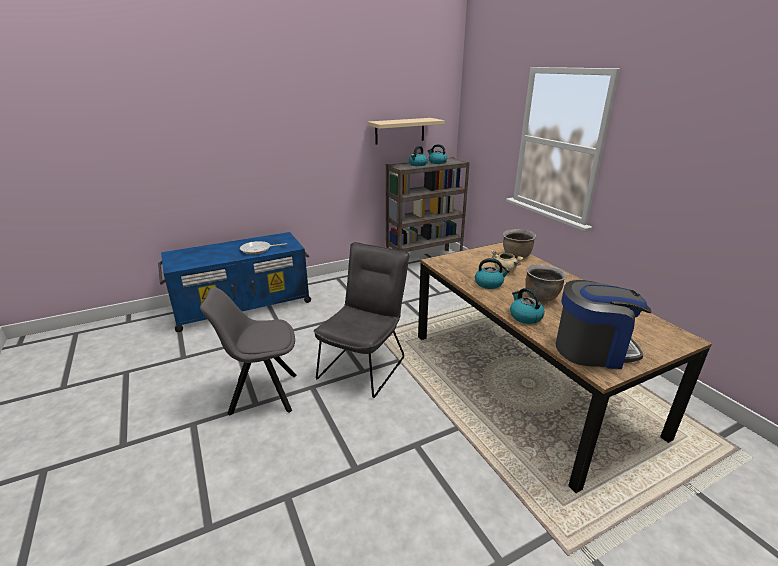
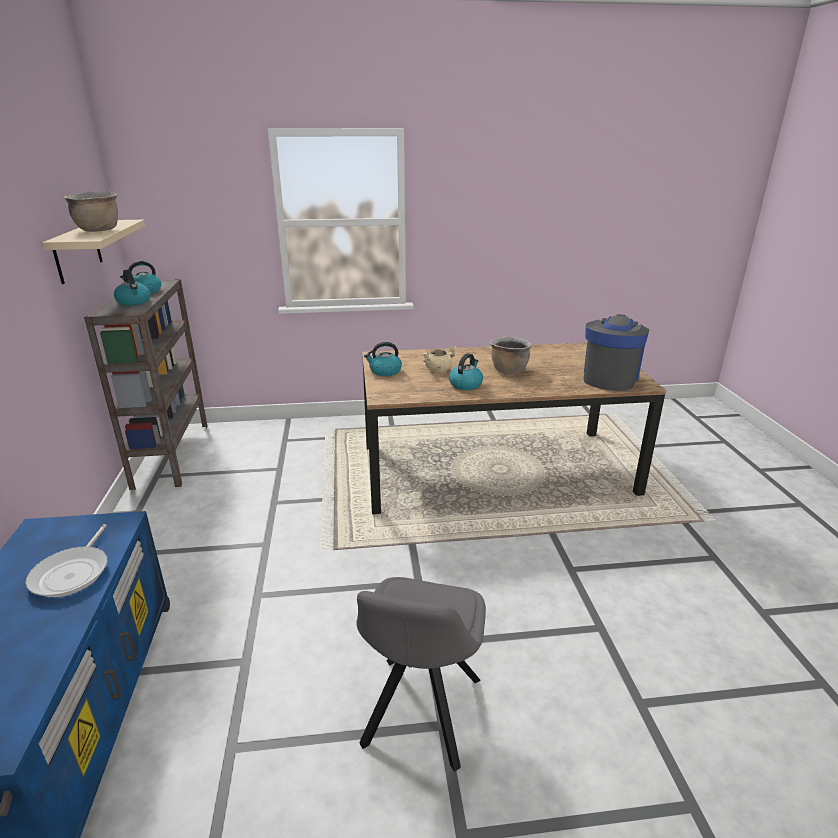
camera: 70 degrees left, 0 degrees up
grey chair [314,242,410,398] -> none
brown cooking pot [503,229,536,258] -> brown cooking pot moved to [64,191,118,232]
kettle [510,288,545,324] -> kettle moved to [364,342,402,376]

